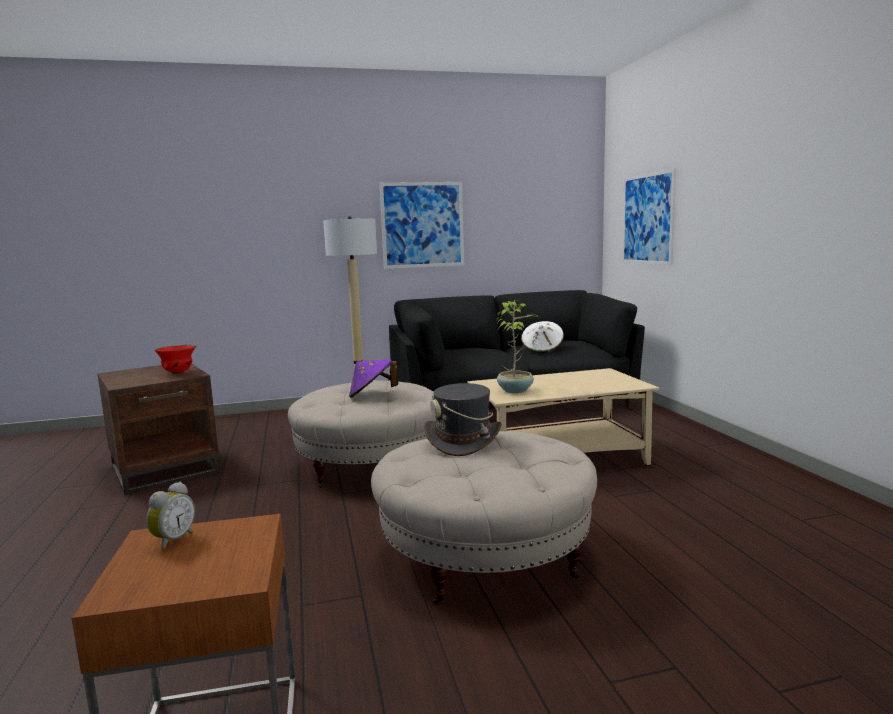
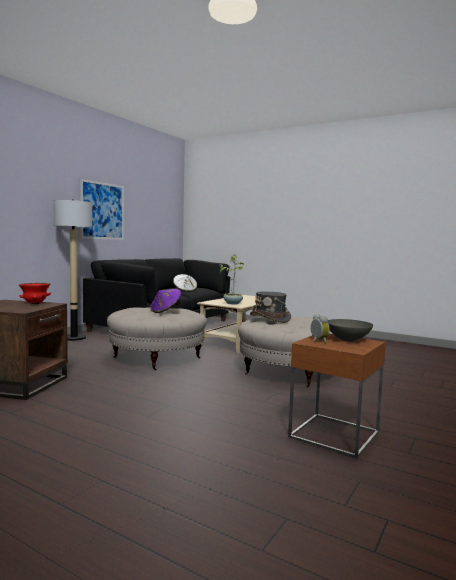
camera: 45 degrees left, 5 degrees down
picture [622,168,676,265] -> none
none -> grey bowl [328,319,373,342]

